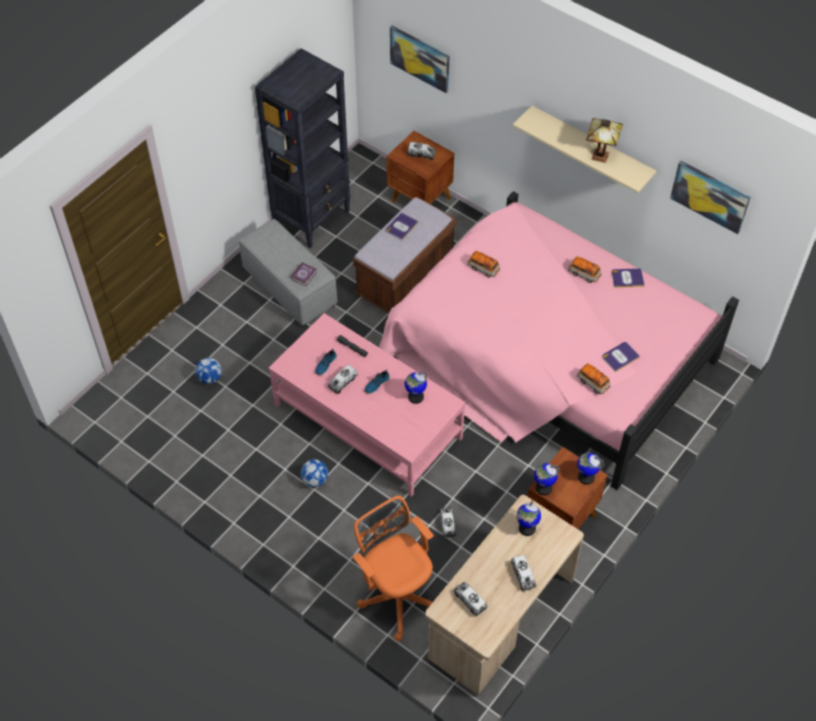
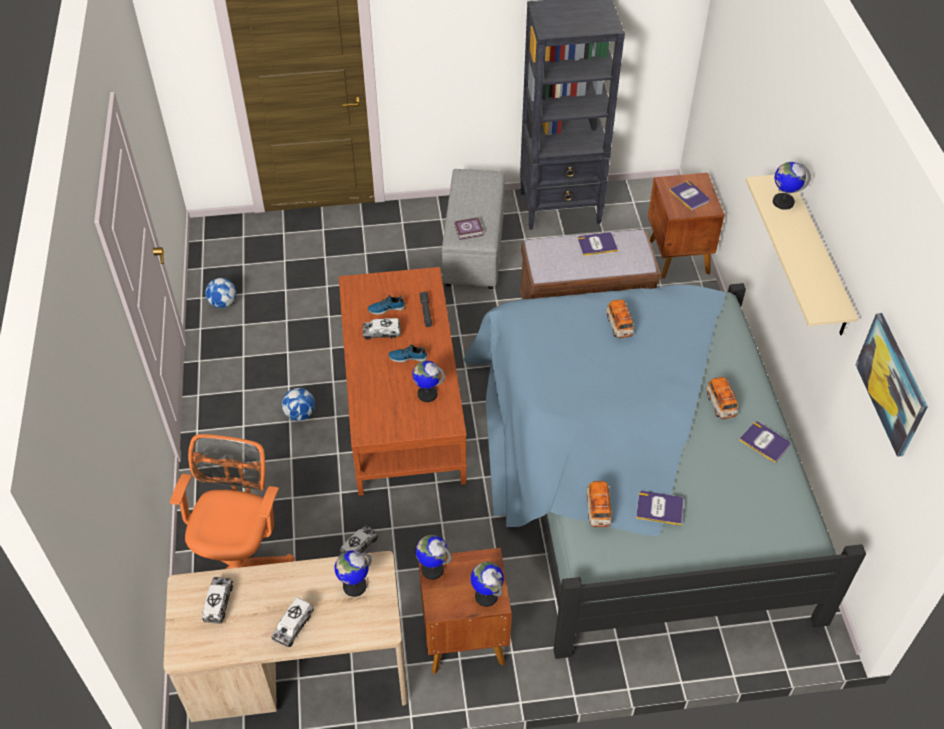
camera: 45 degrees right, 5 degrees down
football [195,358,222,384] -> football moved to [205,278,236,308]
pink coffee table [269,313,466,497] -> brown coffee table [339,267,467,496]
pink bed [379,191,739,490] -> blue bed [464,283,866,659]
picture [390,26,449,93] -> none
toy truck [407,142,436,160] -> book [669,181,710,210]
table lamp [586,118,623,163] -> none
none -> globe [773,162,811,210]

